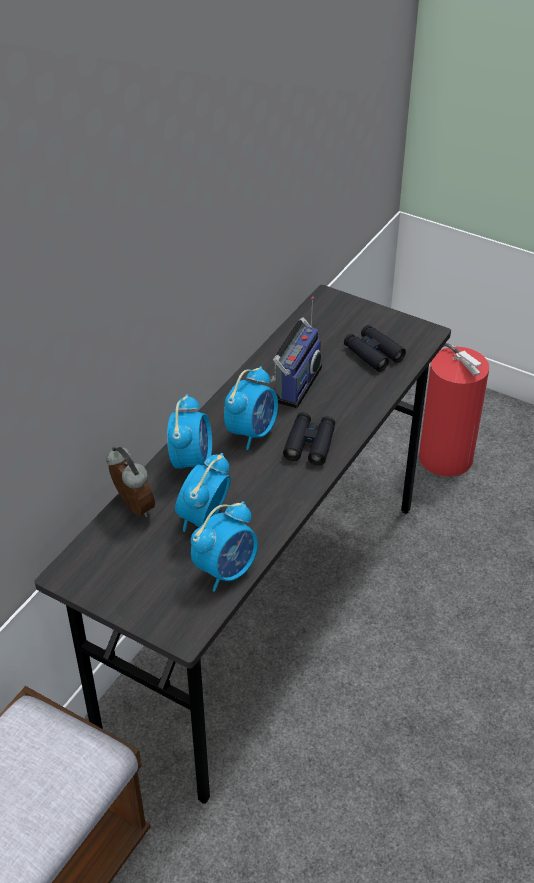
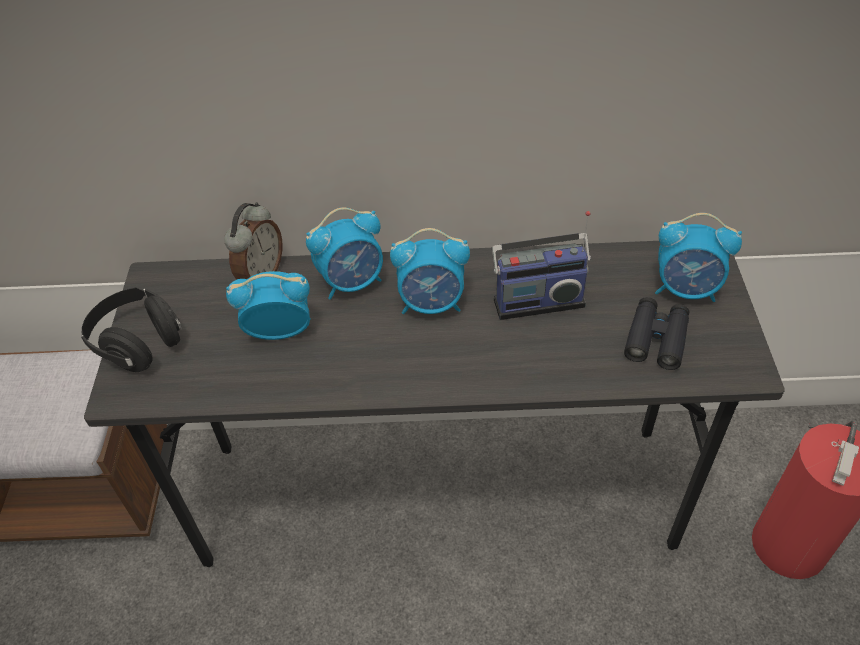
camera: 60 degrees right, 5 degrees up
alarm clock [191,501,258,592] -> alarm clock moved to [655,213,742,302]
black binoculars [283,412,335,465] -> none
none -> black headphones [81,288,182,372]

